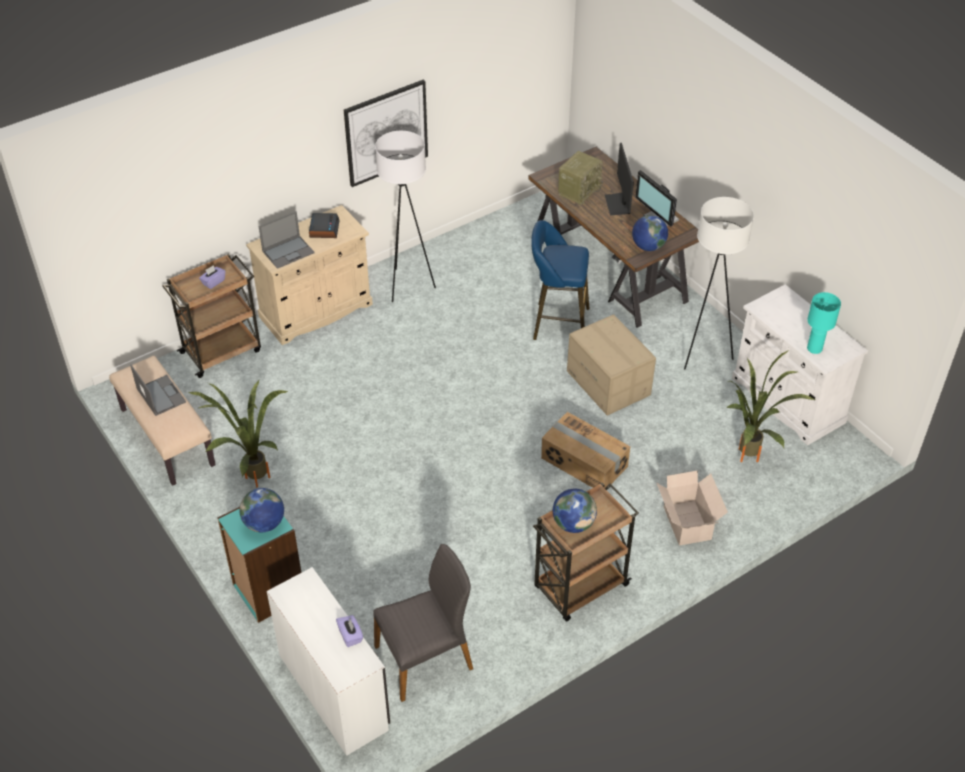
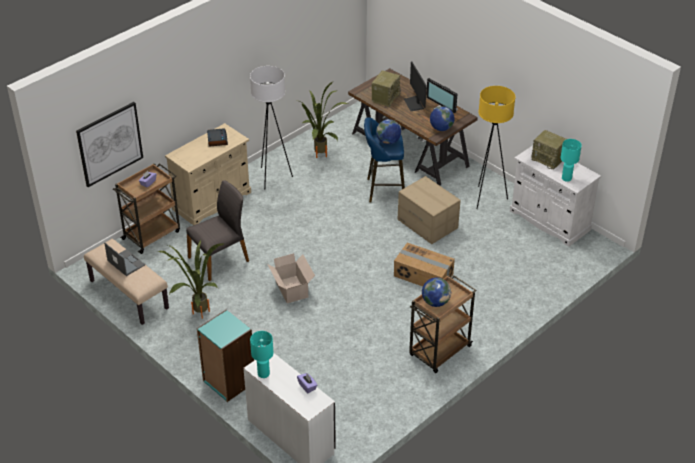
camera: 10 degrees left, 5 degrees down
globe [239,488,284,532] -> globe moved to [376,119,401,144]
laptop [258,211,315,269] -> none
picture [344,80,428,187] -> picture moved to [76,102,143,187]
grey chair [373,544,473,702] -> grey chair moved to [186,180,249,281]
cardboard box [657,470,728,545] -> cardboard box moved to [267,253,315,303]
white floor lamp [684,197,754,369] -> yellow floor lamp [477,86,516,209]
potted plant [726,350,815,463] -> potted plant moved to [301,81,348,158]
none -> turquoise table lamp [250,331,273,378]
none -> radio [531,130,567,169]

